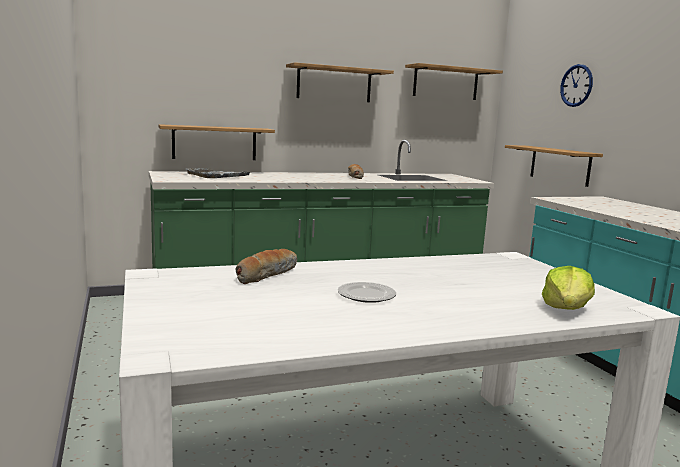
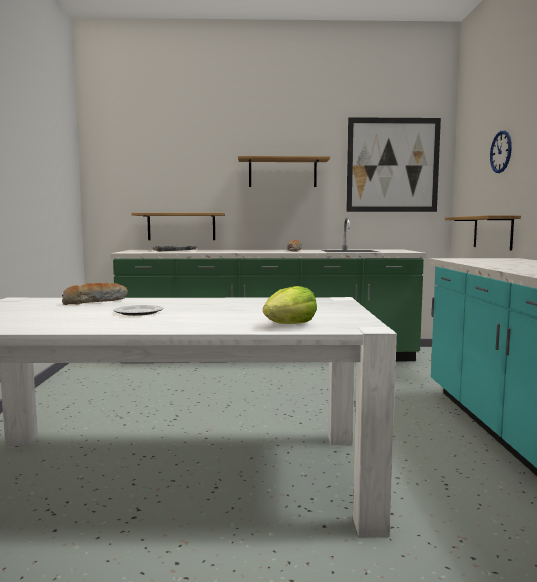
camera: 20 degrees right, 5 degrees down
shelf [405,63,503,100] -> picture [346,117,441,212]

